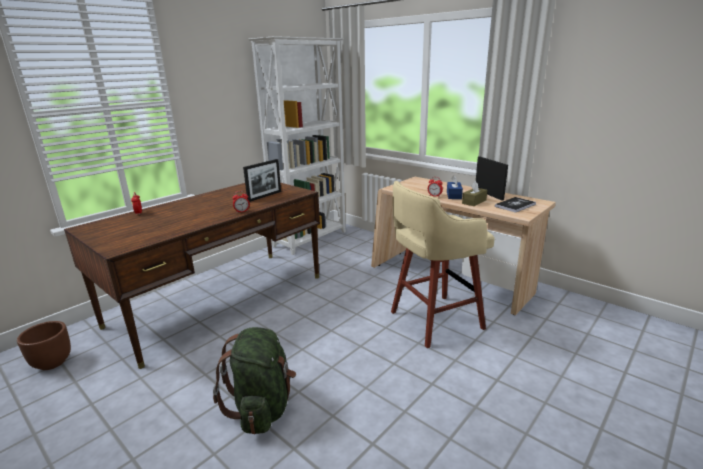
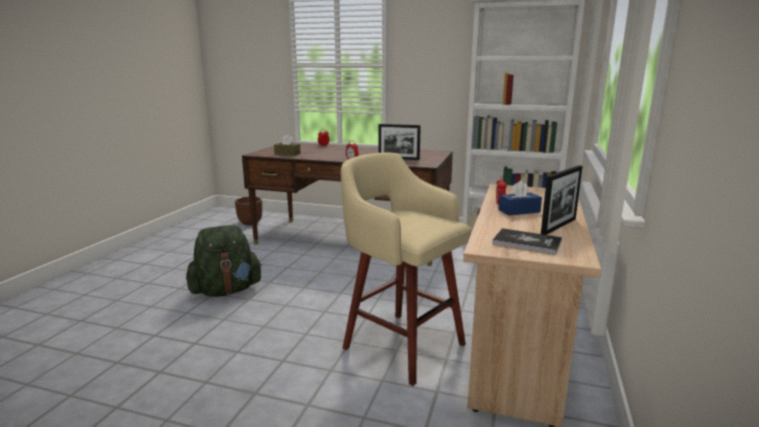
camera: 65 degrees right, 5 degrees down
brown tissue box [462,181,487,206] -> brown tissue box moved to [274,134,301,156]

